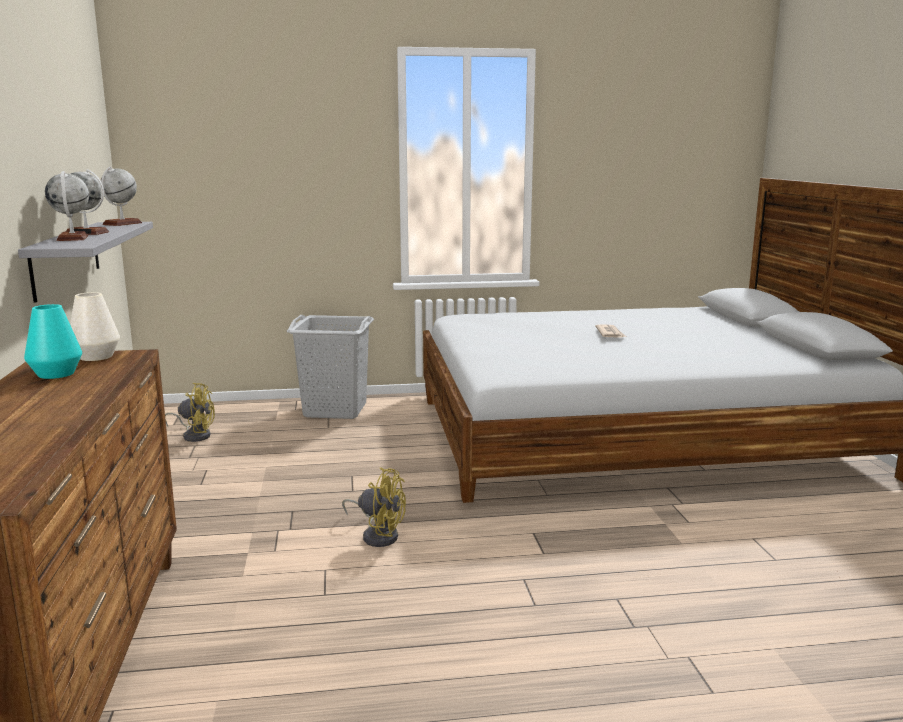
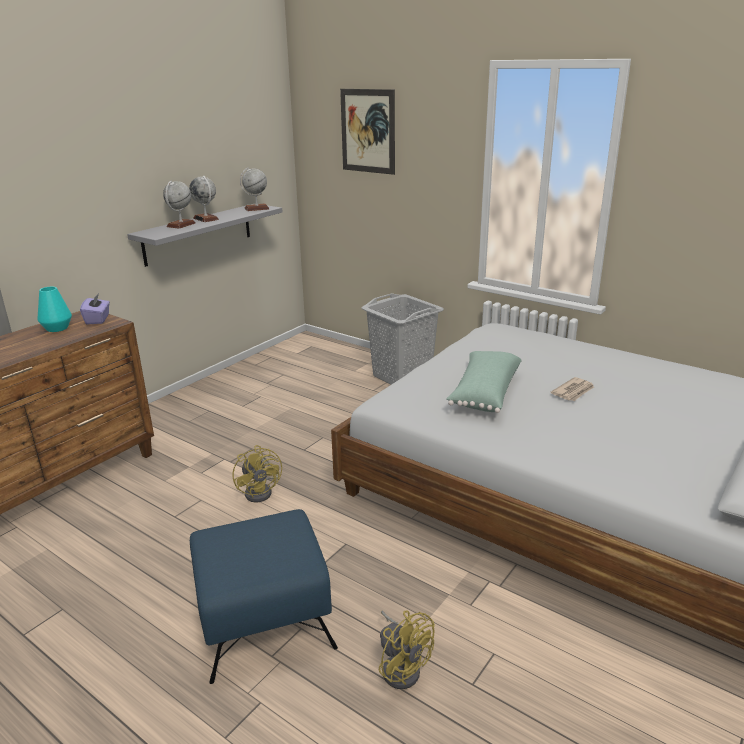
camera: 45 degrees right, 10 degrees up
white vase [70,292,120,361] -> purple tissue box [80,293,110,324]
yellow fan [165,383,215,442] -> yellow fan moved to [379,611,435,689]
none -> blue ottoman [190,509,338,684]
none -> picture [340,89,395,175]
none -> green pillow [446,351,522,413]

